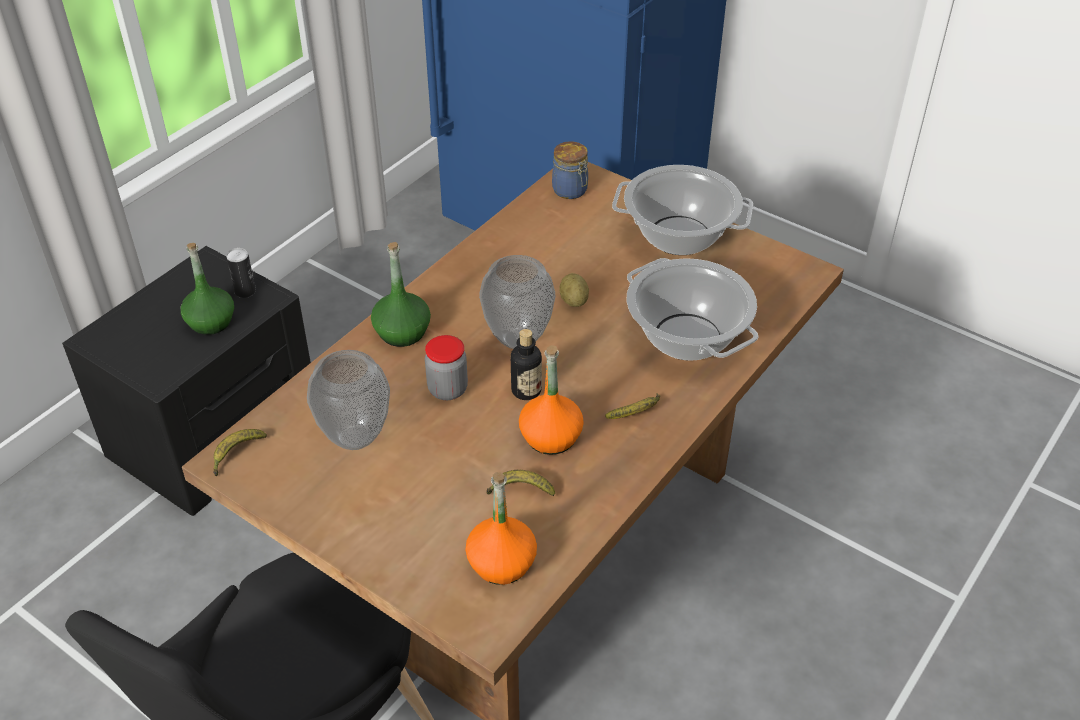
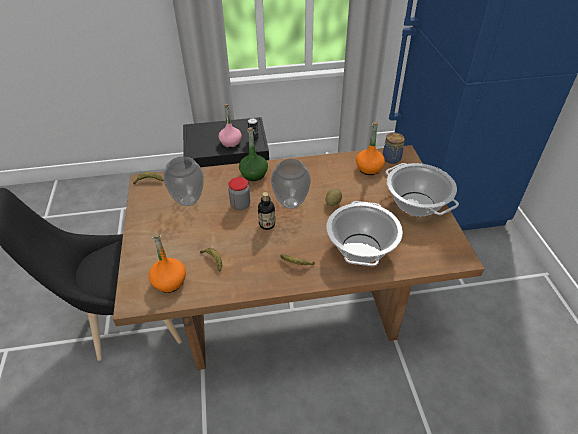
camera: 45 degrees right, 0 degrees up
green bottle [181,243,234,335] -> pink bottle [218,104,242,148]
orange bottle [519,345,584,455] -> orange bottle moved to [356,121,385,175]

